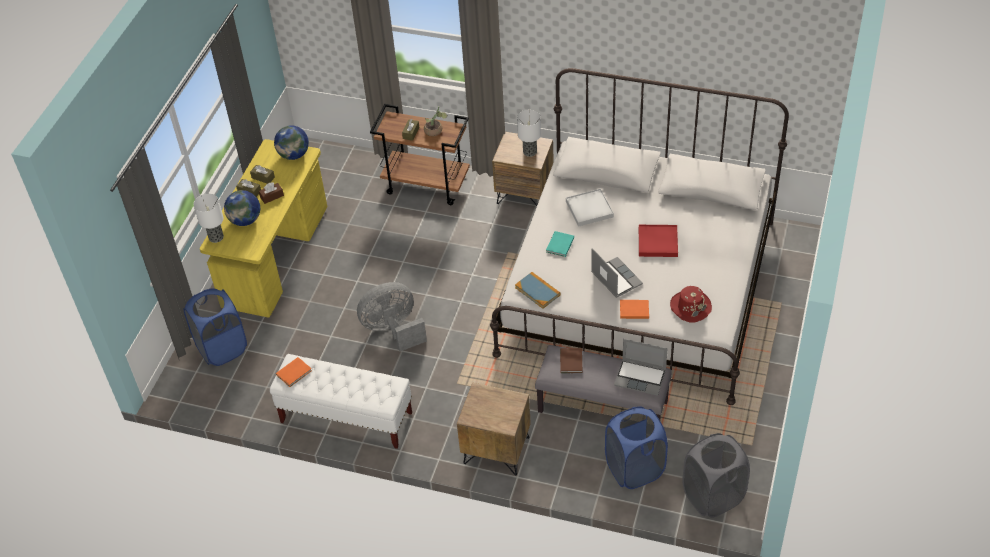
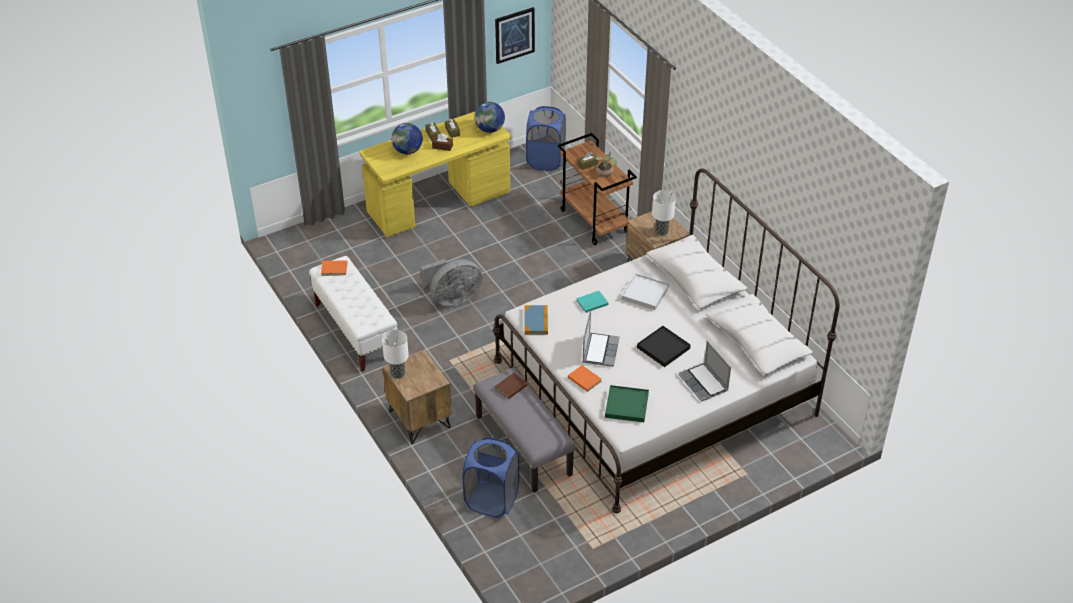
camera: 40 degrees right, 5 degrees down
blue laundry basket [184,288,247,366] -> blue laundry basket moved to [526,106,566,171]
table lamp [193,194,224,243] -> table lamp moved to [382,330,409,379]
grey fan [357,282,427,351] -> grey fan turned 135 degrees clockwise [420,259,482,306]
laptop [614,339,668,396] -> laptop moved to [678,341,731,402]
red tray [639,225,678,257] -> black tray [637,326,691,367]
red hat [670,286,712,323] -> green tray [605,385,649,422]
grey laundry basket [682,433,750,518] -> none
none -> picture [495,7,535,64]

